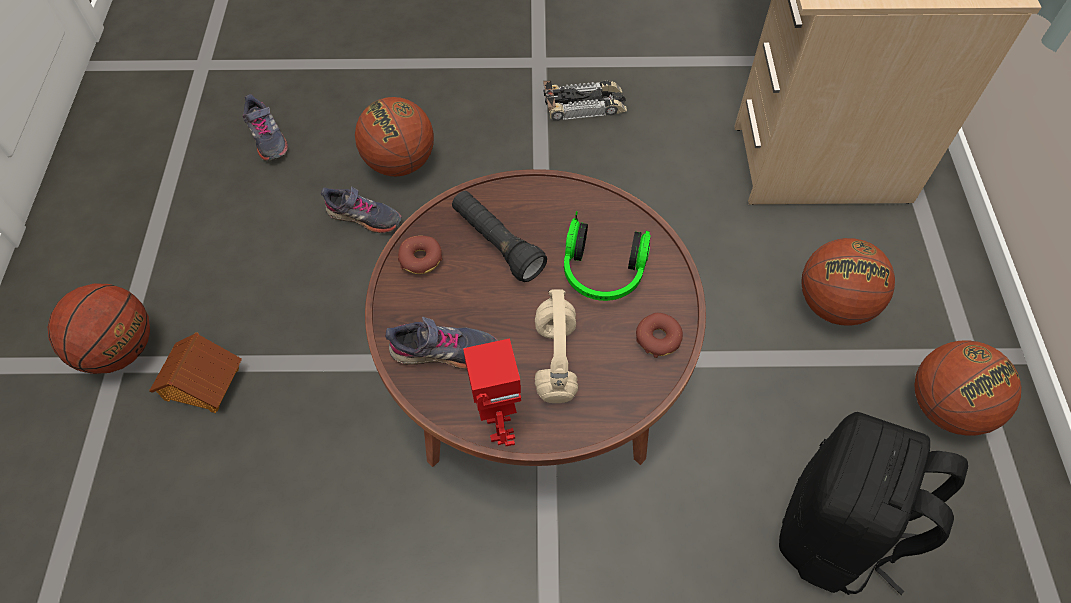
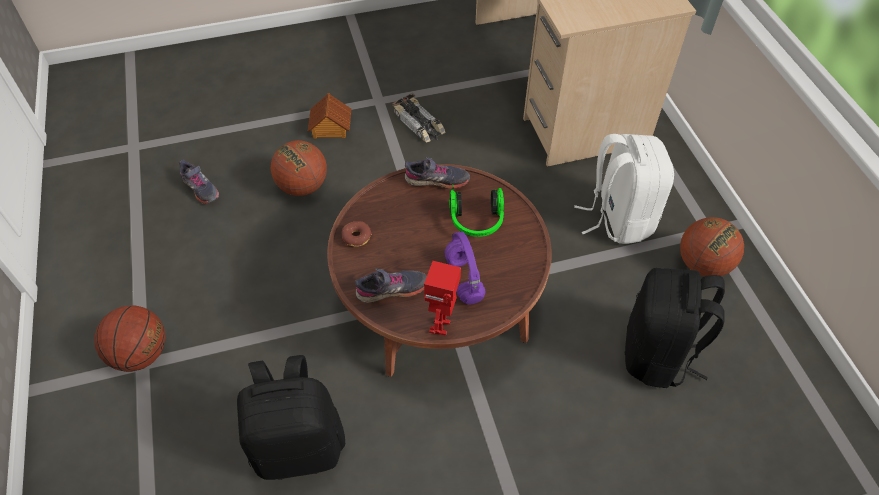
camera: 15 degrees left, 5 degrees down
toy house [149,332,242,413] -> toy house moved to [308,93,351,139]
grey shoe [321,186,402,233] -> grey shoe moved to [405,157,470,189]
black flashlight [452,191,547,282] -> none
toy robot [463,338,521,446] -> toy robot turned 135 degrees counterclockwise [424,261,461,335]
beige headphones [535,289,578,403] -> purple headphones [445,231,486,305]
toy car [543,80,627,121] -> toy car turned 75 degrees clockwise [393,93,446,143]
donut [636,313,683,358] -> none
basketball [801,238,895,326] -> white backpack [574,134,674,244]
none -> black backpack [237,355,345,480]

